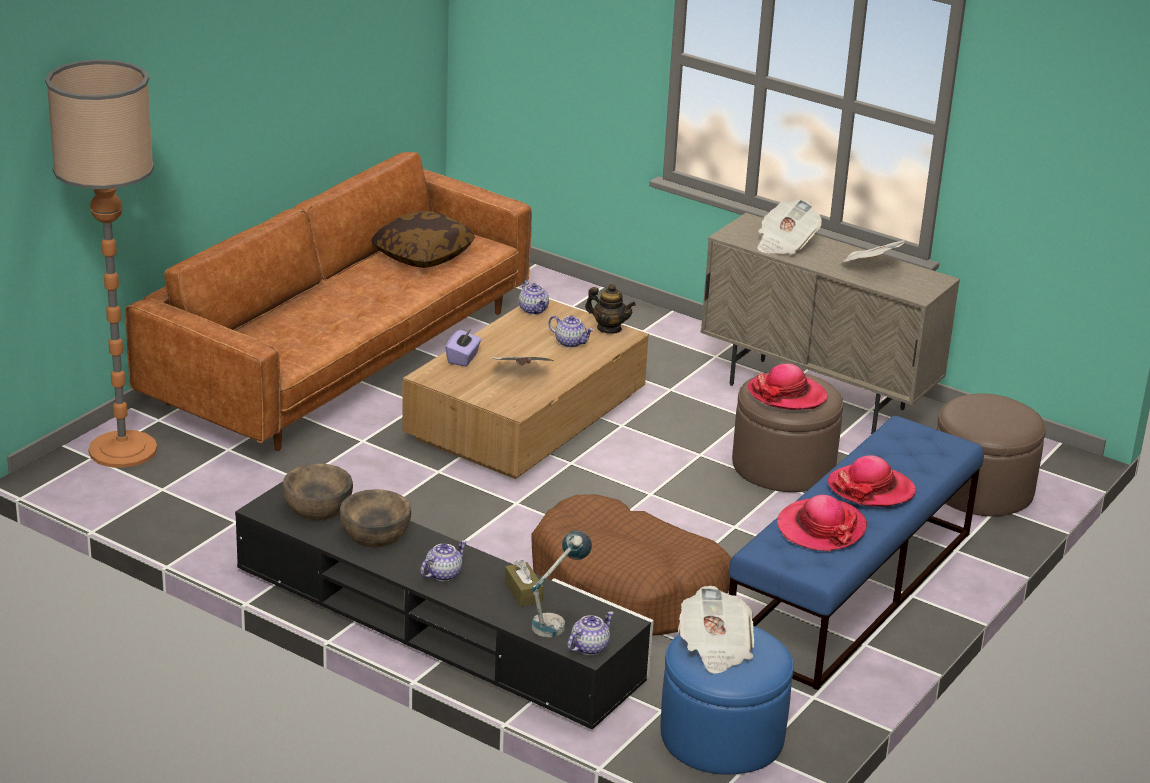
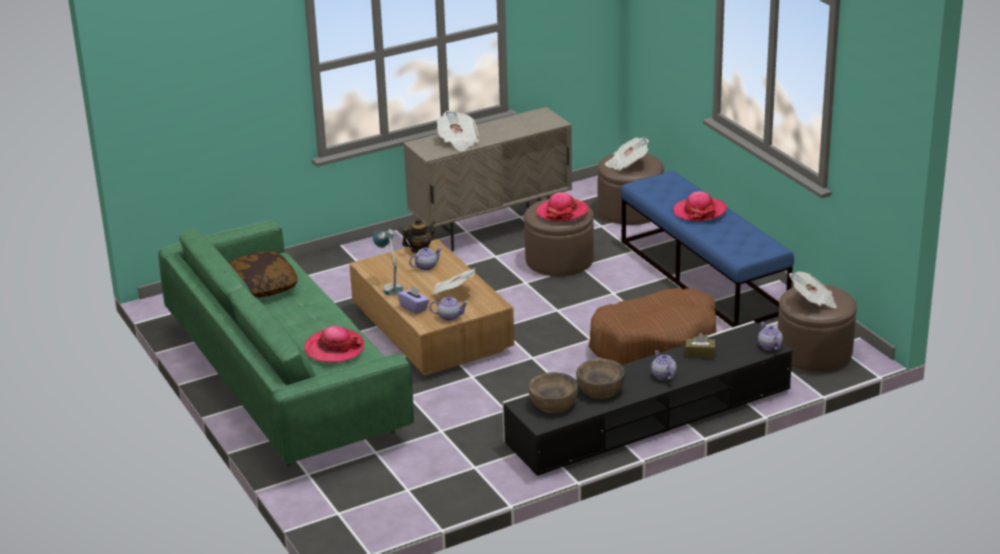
camera: 60 degrees left, 0 degrees up
floor lamp [45,59,157,468] -> none
brown sofa [126,152,532,451] -> green sofa [158,220,414,467]
teapot [519,280,549,315] -> teapot moved to [430,297,468,321]
table lamp [532,530,592,637] -> table lamp moved to [373,229,403,296]
blue ottoman [661,626,794,774] -> brown ottoman [778,284,857,372]
hat [777,495,867,551] -> hat moved to [304,326,364,363]
newspaper [840,239,907,263] -> newspaper moved to [605,137,649,171]

